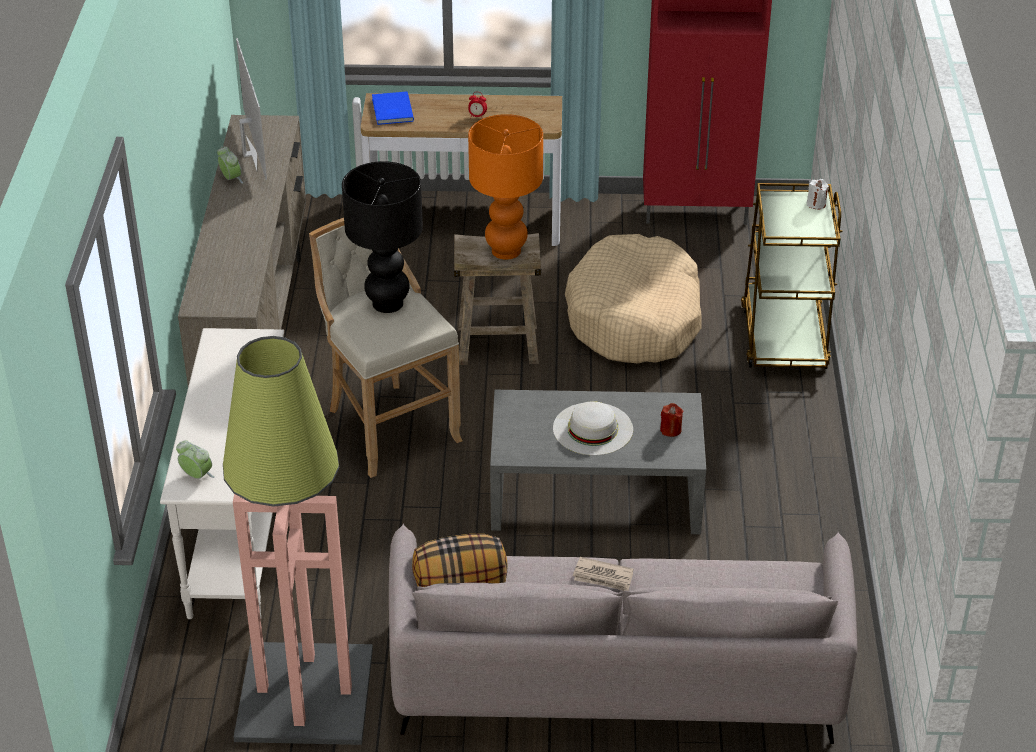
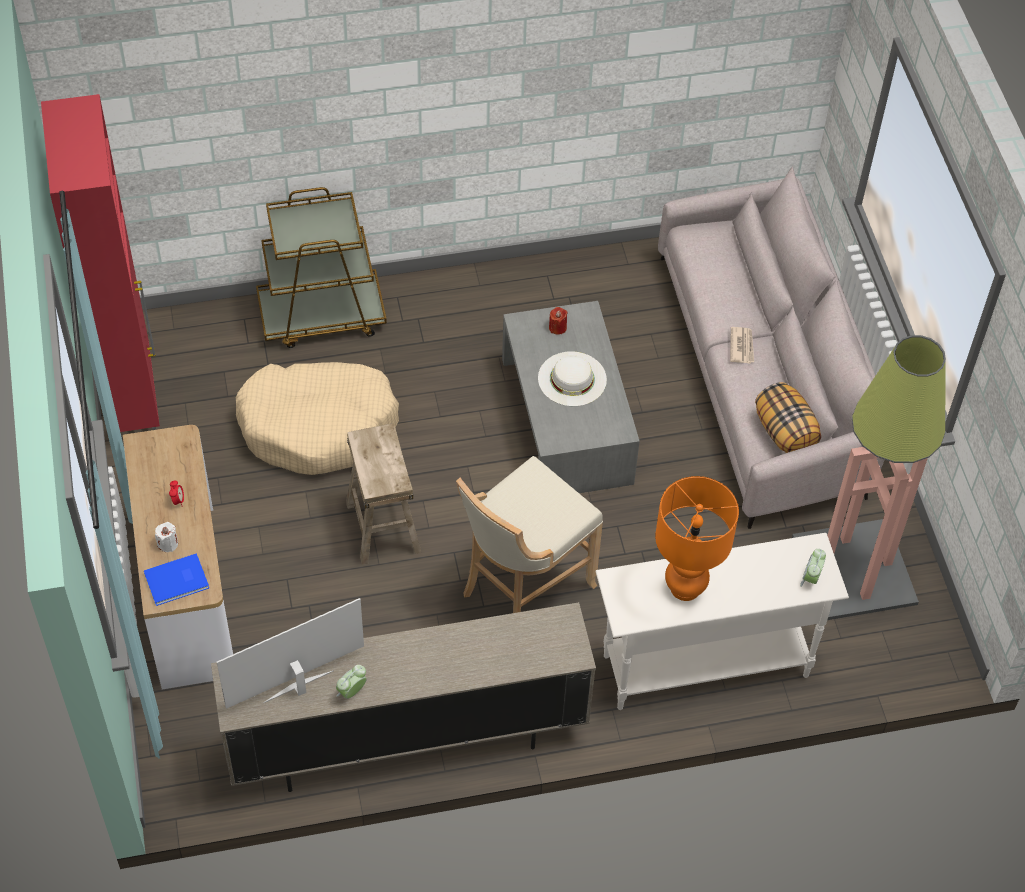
camera: 105 degrees left, 15 degrees up
black table lamp [342,161,423,313] -> none
orange table lamp [468,114,543,260] -> orange table lamp moved to [655,476,739,601]
white candle [807,179,829,210] -> white candle moved to [155,522,178,552]

